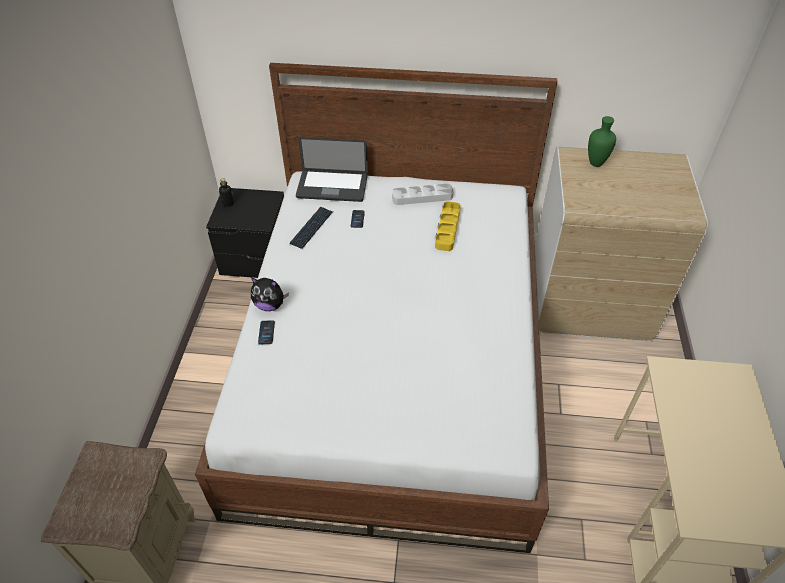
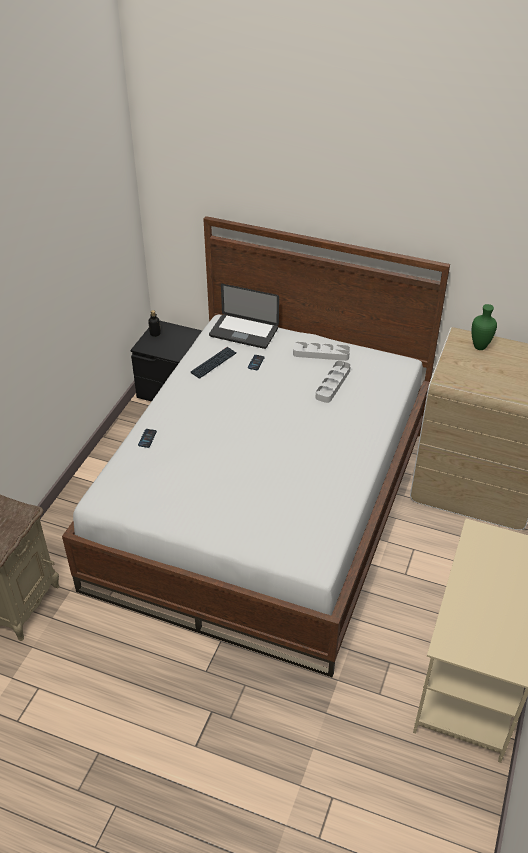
camera: 15 degrees right, 5 degrees down
plush toy [251,277,289,311] -> none
yellow tray [435,201,461,251] -> grey tray [315,361,351,403]

